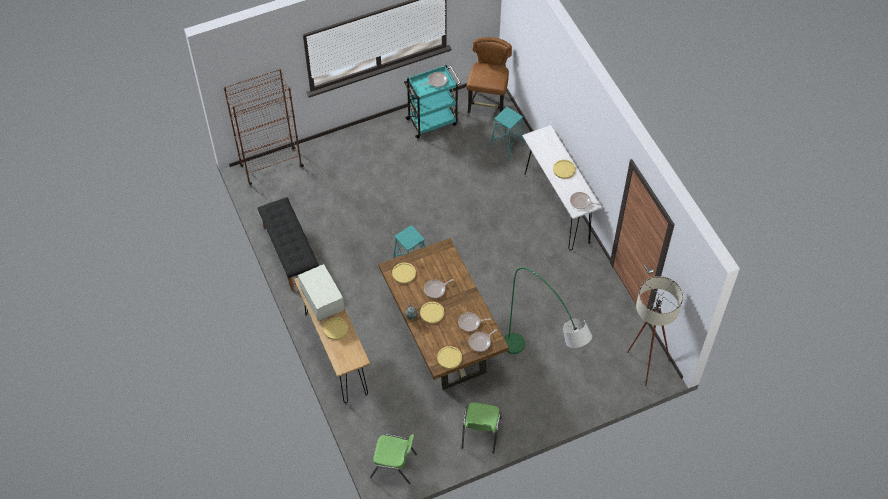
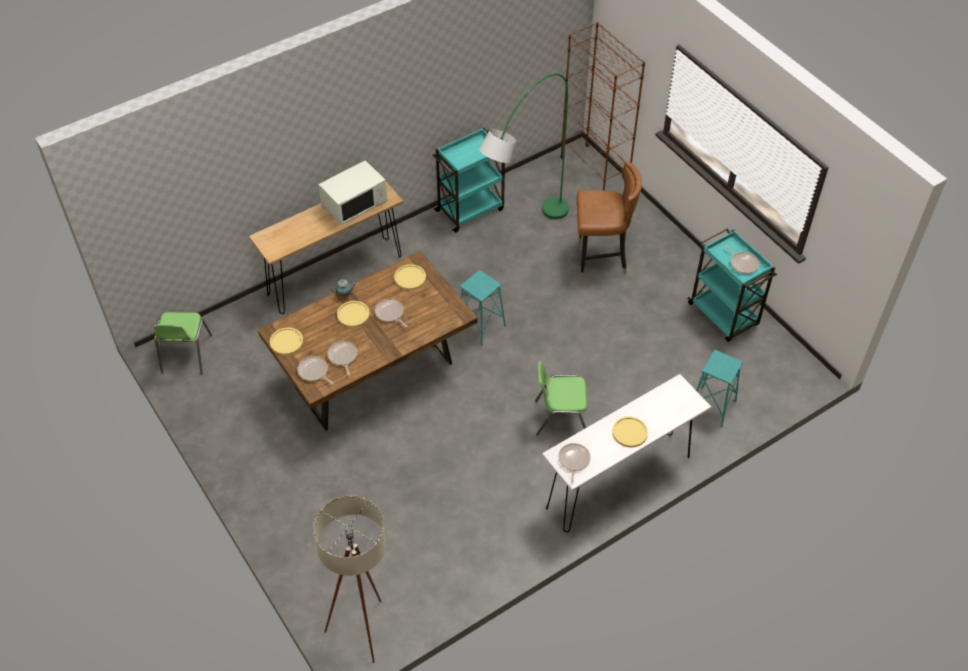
camera: 80 degrees right, 5 degrees down
black bench [257,197,319,291] -> turquoise cart [432,128,505,233]
yellow plate [324,318,348,340] -> none
green chair [462,402,501,454] -> green chair moved to [535,362,587,436]
brown chair [467,37,512,116] -> brown chair moved to [577,161,642,278]
green floor lamp [504,267,592,354] -> green floor lamp moved to [479,73,569,219]

